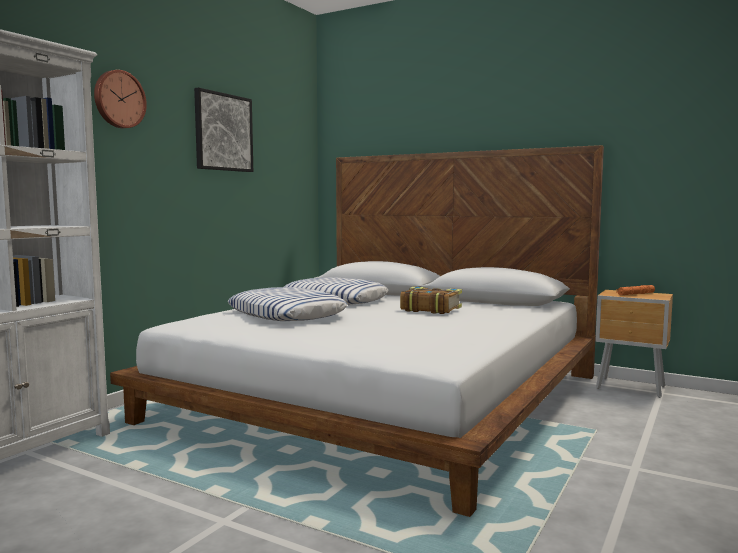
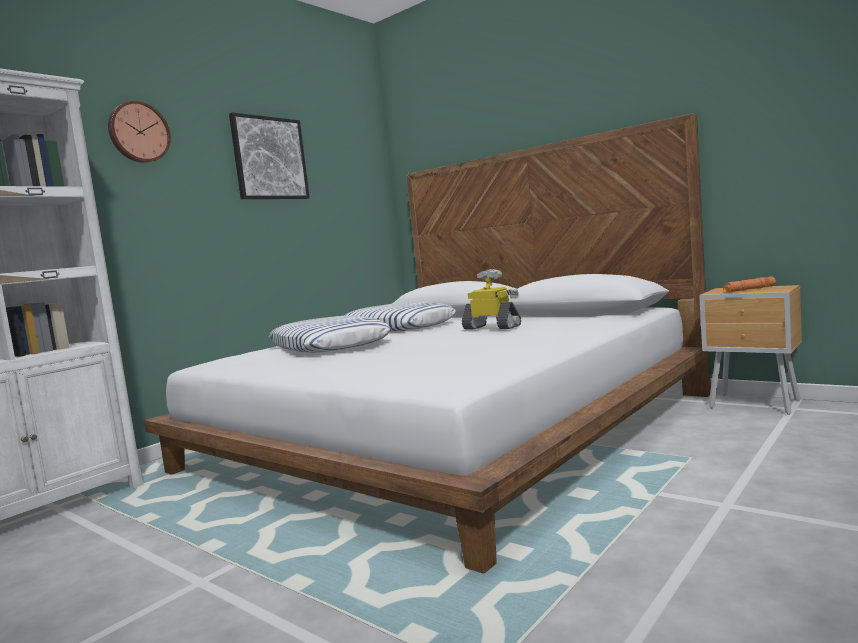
camera: 10 degrees right, 0 degrees up
book [400,286,462,314] -> toy robot [462,269,521,330]

